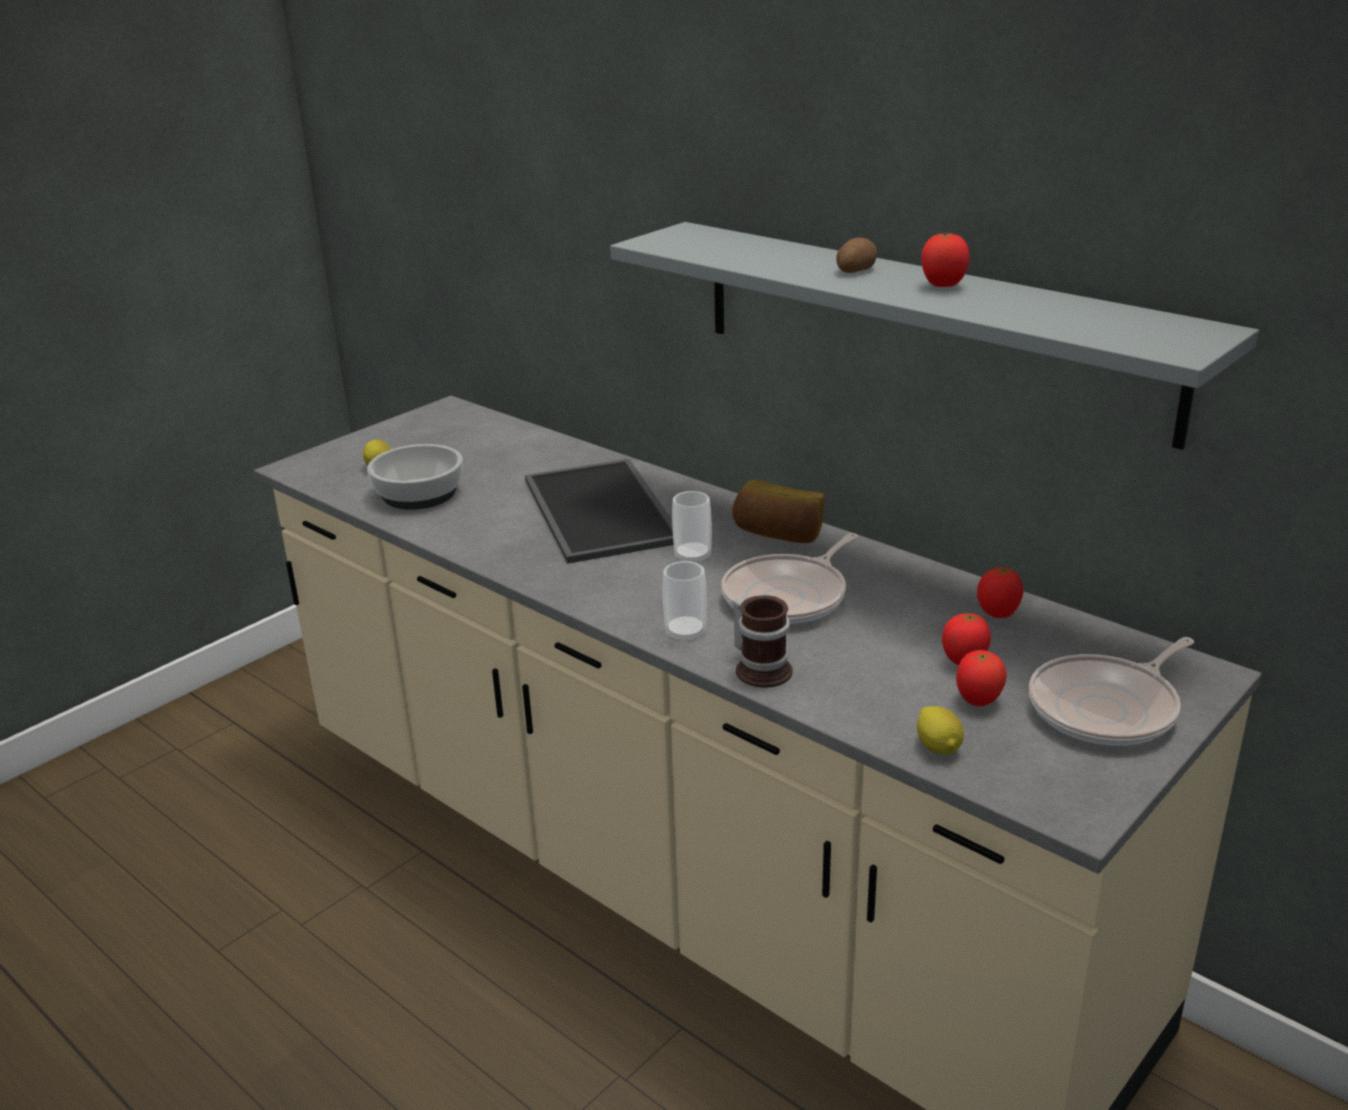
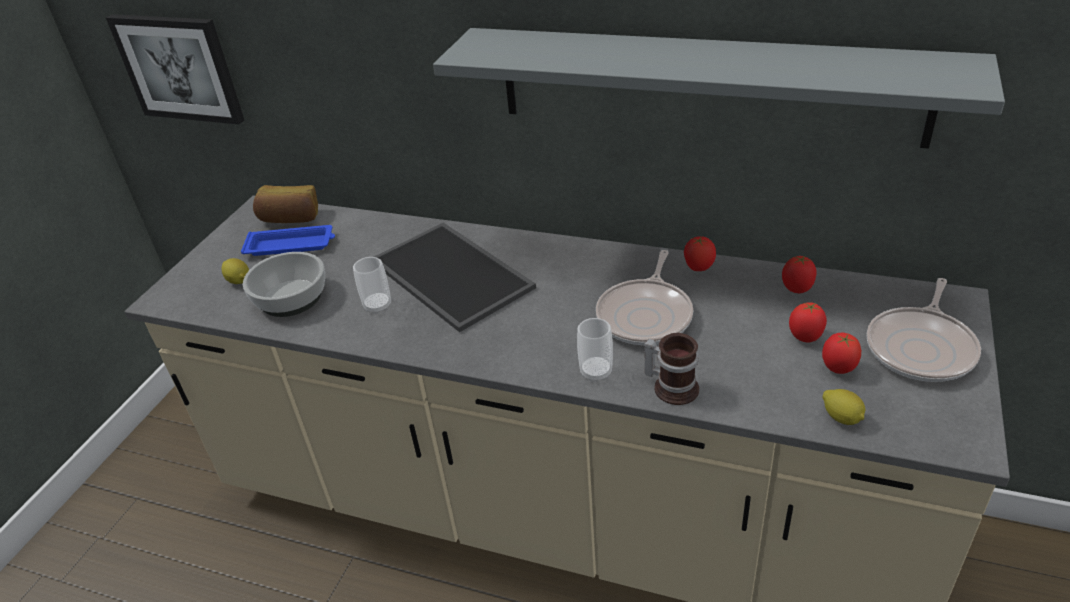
camera: 20 degrees left, 10 degrees up
cup [672,491,712,564] -> cup moved to [353,257,391,314]
bread [732,479,825,543] -> bread moved to [253,185,318,223]
potato [836,238,877,273] -> none
tomato [921,233,970,287] -> tomato moved to [684,236,716,271]
none -> picture [106,14,244,124]
none -> blue tray [241,225,335,256]

